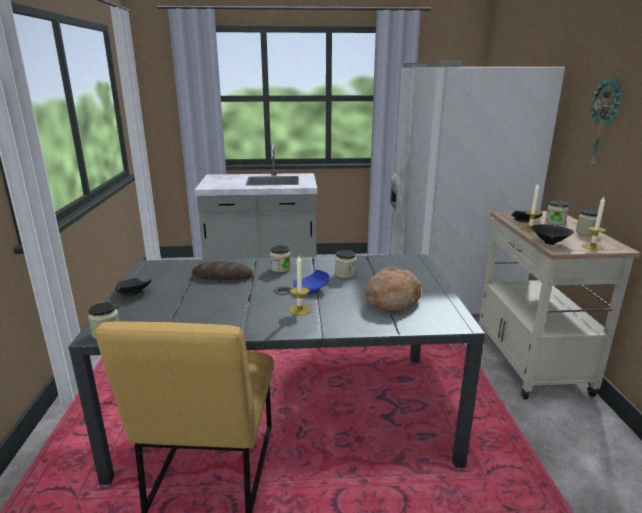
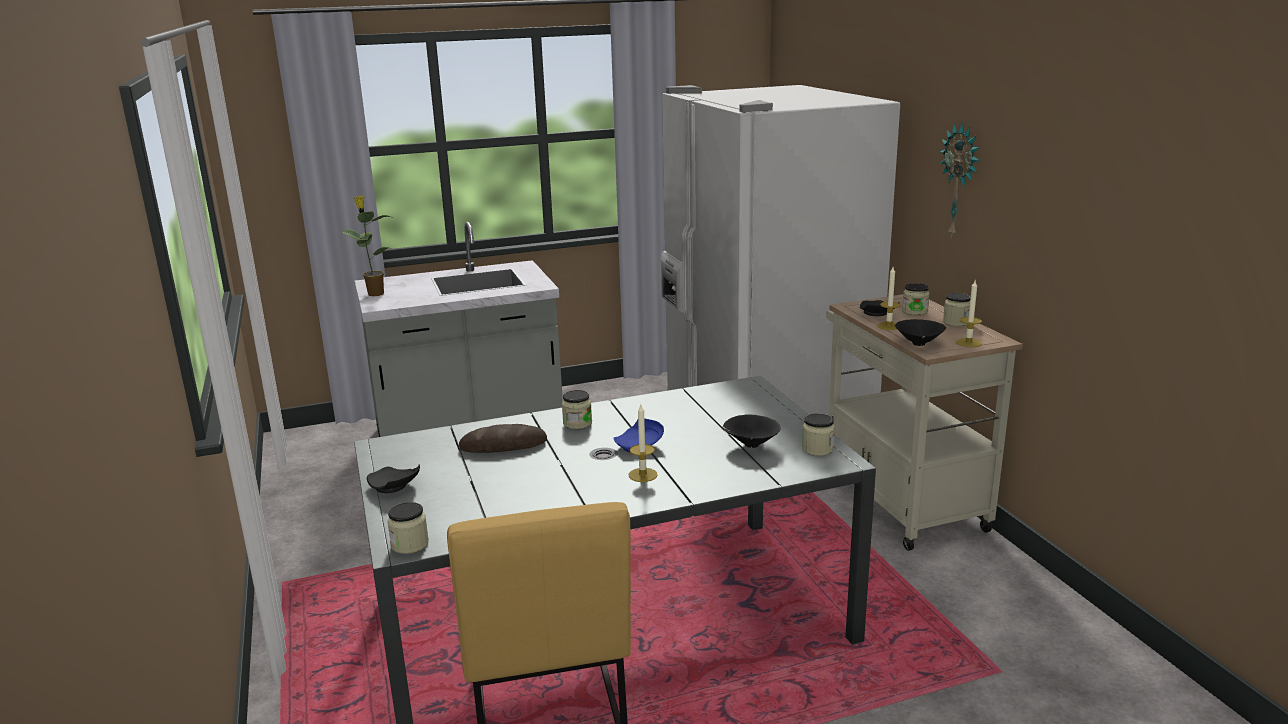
camera: 15 degrees left, 0 degrees up
jar [335,250,356,278] -> jar moved to [802,413,835,456]
bread [365,267,422,312] -> black bowl [722,414,781,448]
none -> potted plant [341,196,391,296]

